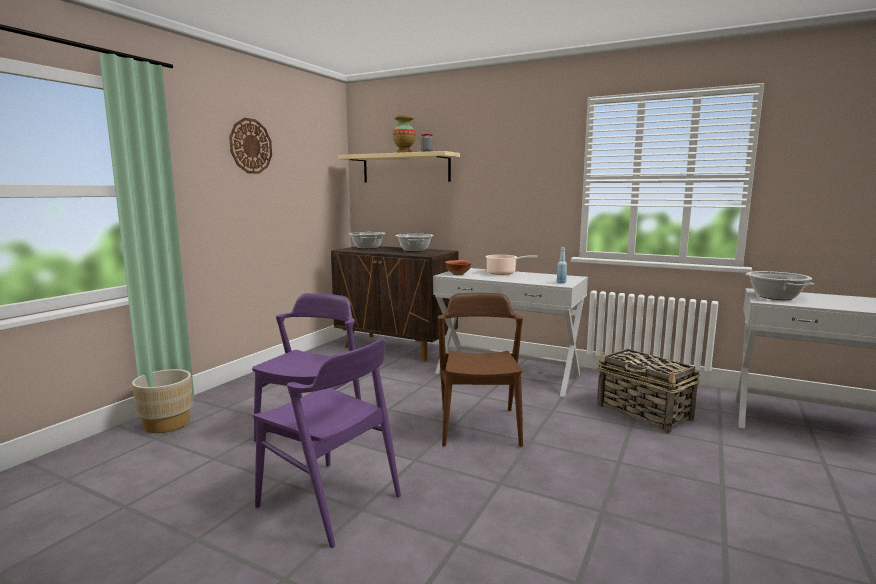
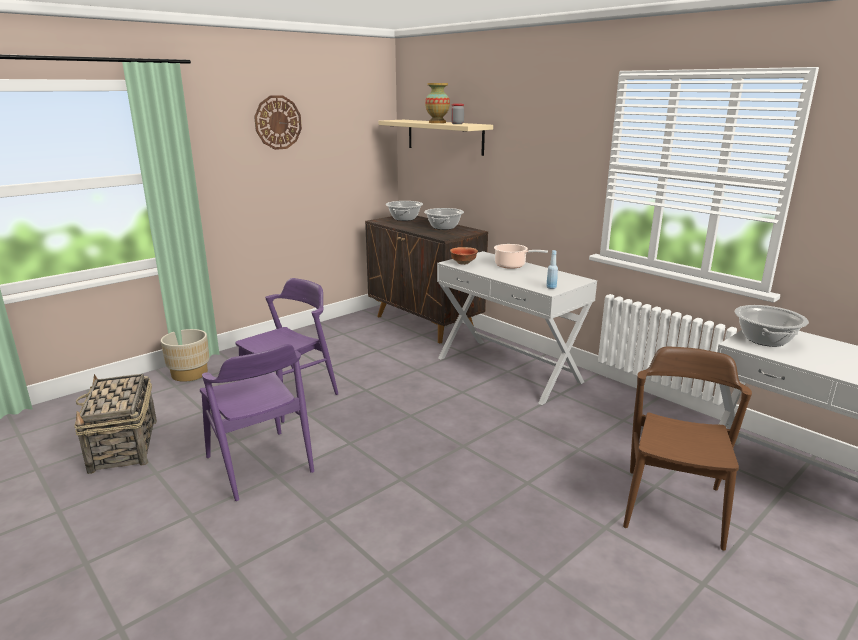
camera: 20 degrees right, 10 degrees up
brown chair [438,293,523,447] -> brown chair moved to [623,347,752,551]
basket [597,349,700,433] -> basket moved to [74,374,157,474]

